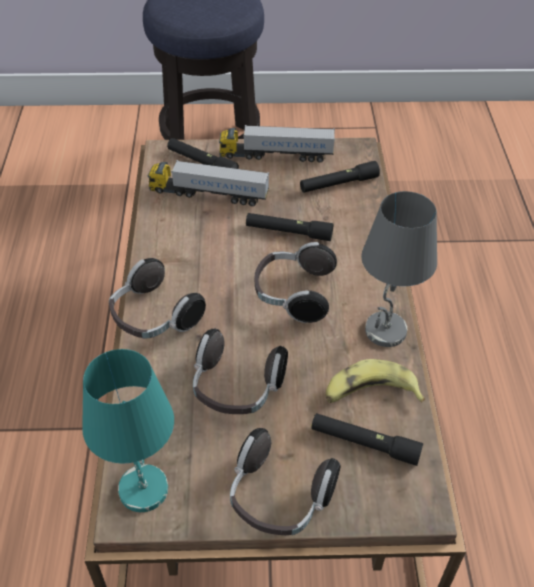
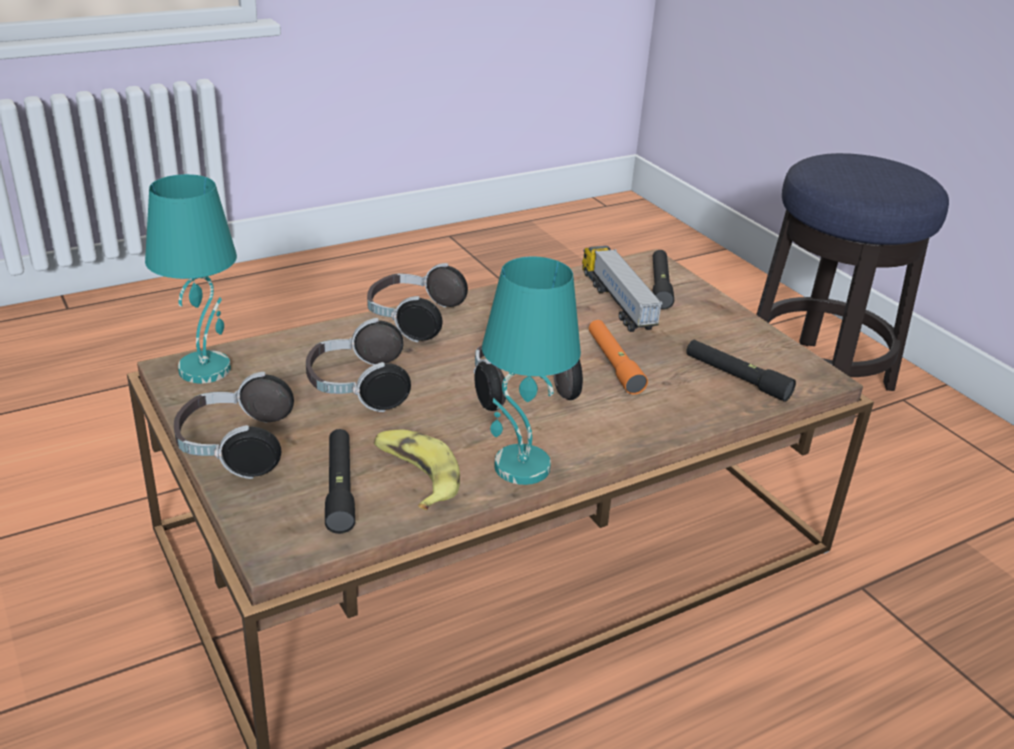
camera: 60 degrees right, 15 degrees down
toy truck [219,125,335,162] -> none
black flashlight [246,213,334,241] -> orange flashlight [589,320,648,395]
grey table lamp [361,191,437,347] -> turquoise table lamp [482,257,581,485]

